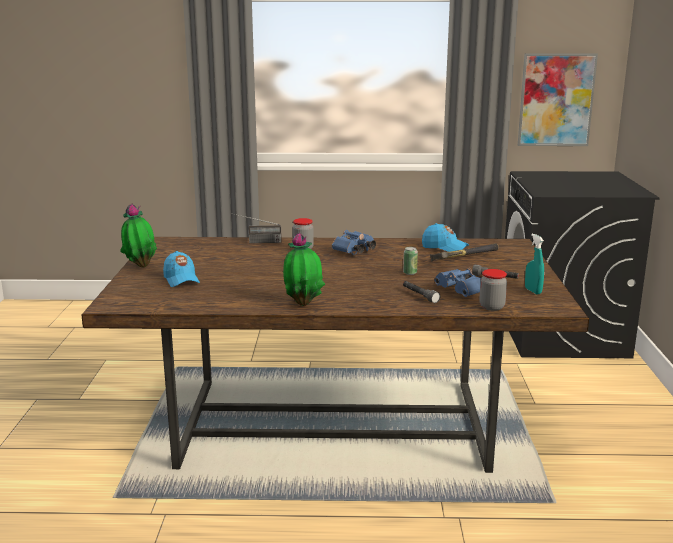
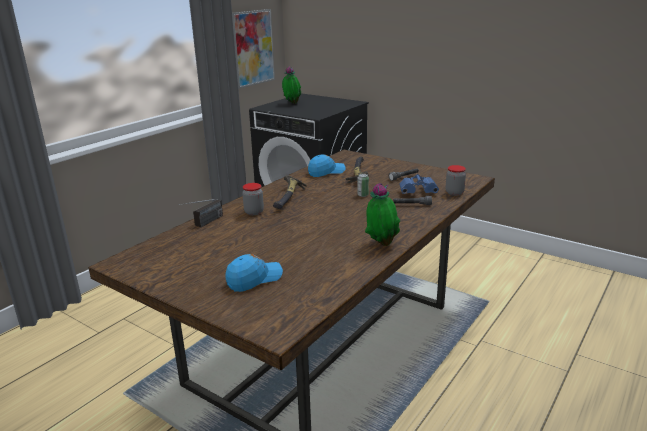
camera: 55 degrees left, 5 degrees up
potted plant [120,204,157,267] -> potted plant moved to [282,66,301,104]
blue cap [163,251,200,287] -> blue cap turned 45 degrees counterclockwise [226,254,283,292]
blue binoculars [332,230,376,255] -> hammer [273,174,307,209]
turquoise spray bottle [525,234,544,295] -> none

